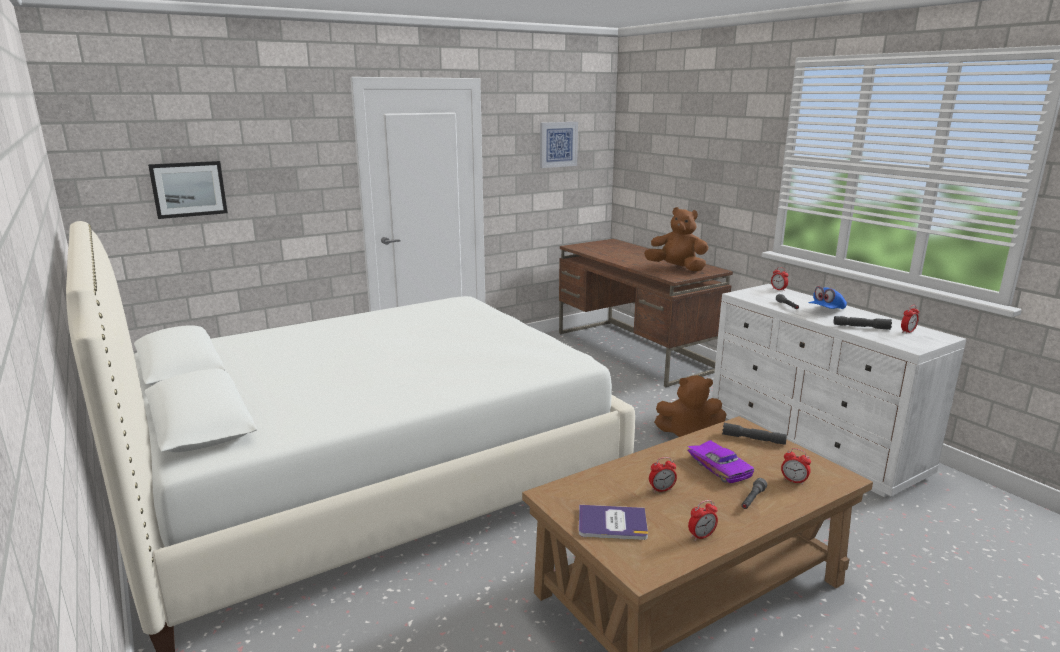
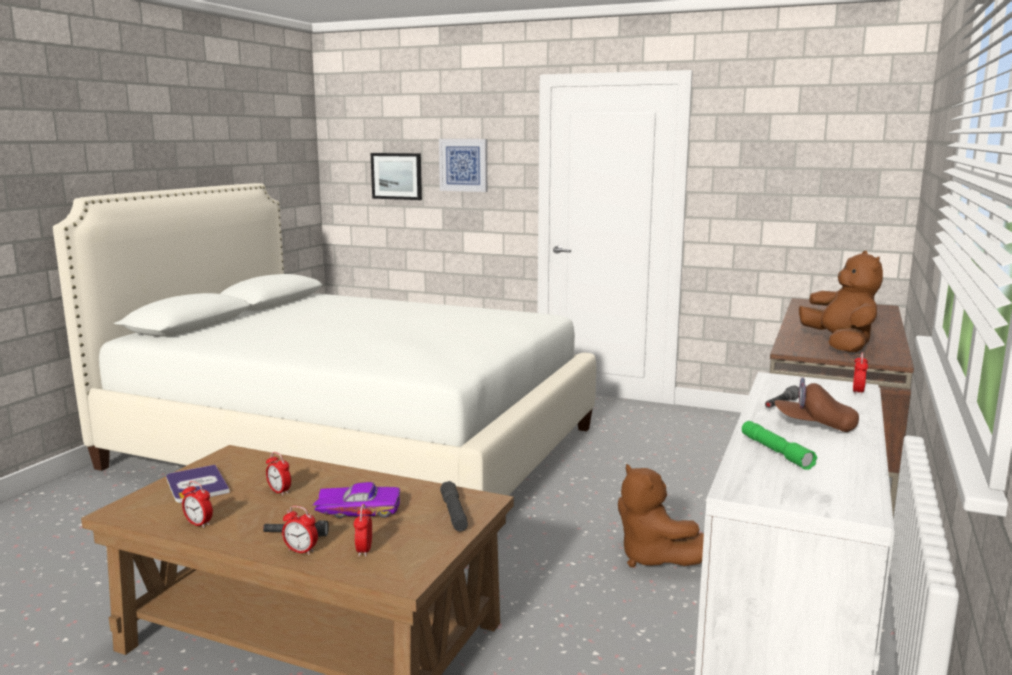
camera: 55 degrees right, 5 degrees down
picture [540,122,578,168] -> picture moved to [439,139,487,192]
purple toy car [687,440,754,483] -> purple toy car turned 120 degrees counterclockwise [313,482,400,518]
blue cap [808,286,847,309] -> brown cap [775,377,859,432]
grey flashlight [834,316,892,330] -> green flashlight [742,421,817,470]
alarm clock [901,305,920,334] -> alarm clock moved to [282,506,318,555]

